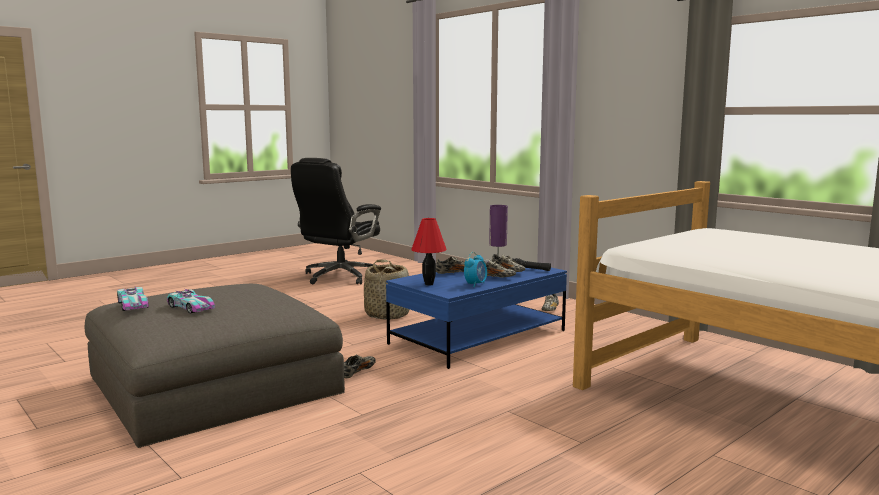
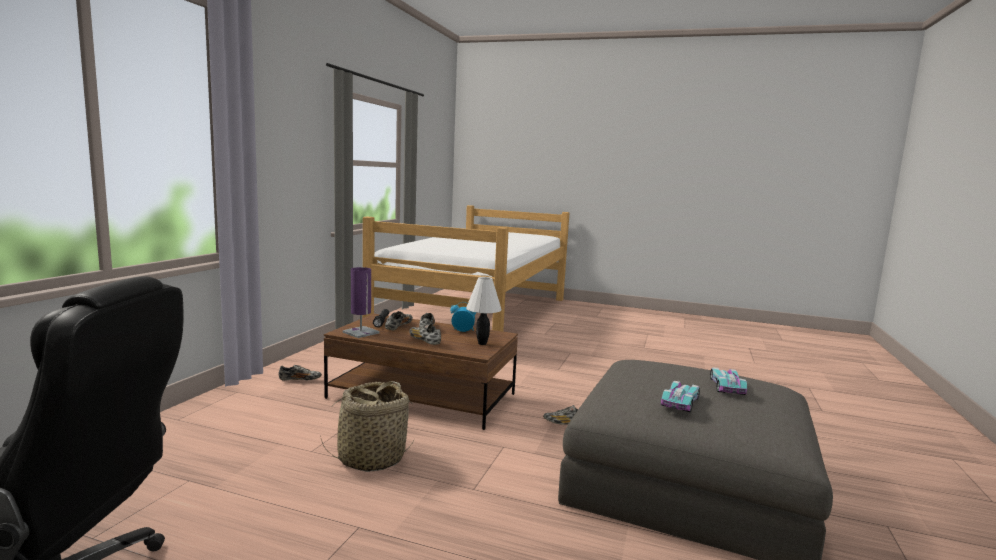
camera: 120 degrees left, 0 degrees up
toy car [117,287,149,311] -> toy car moved to [661,381,700,412]
blue coffee table [386,268,567,369] -> brown coffee table [324,314,518,430]
red table lamp [411,218,447,286] -> white table lamp [466,277,502,345]

